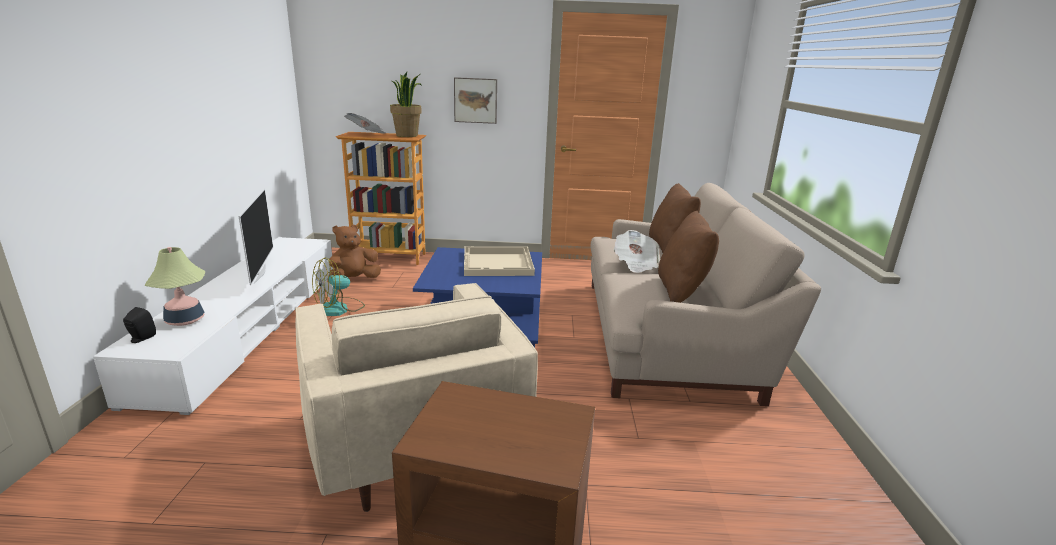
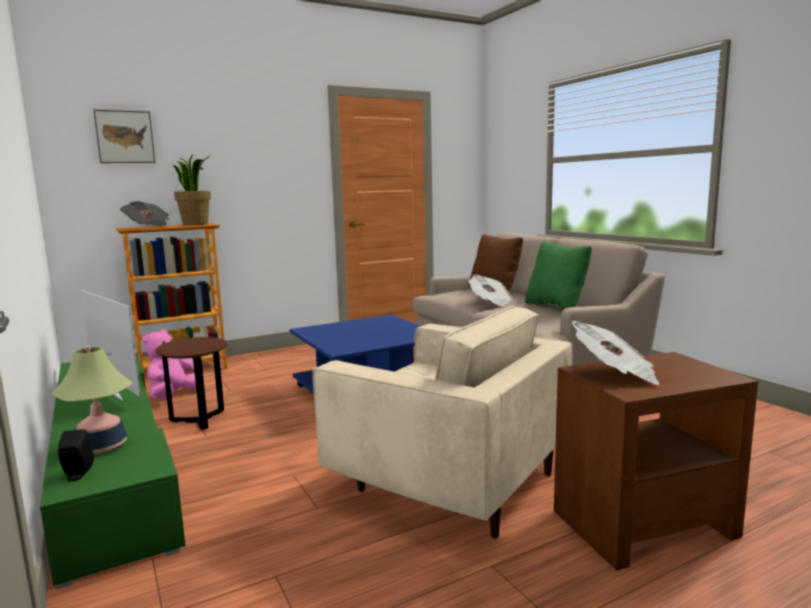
camera: 30 degrees left, 10 degrees down
white tv stand [93,237,333,415] -> green tv stand [40,353,186,590]
fan [312,258,365,316] -> brown side table [155,337,227,430]
brown plush toy [329,225,381,278] -> pink plush toy [142,329,196,400]
picture [454,77,497,124] -> picture moved to [93,110,155,163]
beige tray [464,246,535,276] -> none
brown pillow [658,211,719,303] -> green pillow [525,241,592,311]
none -> newspaper [572,321,659,385]

